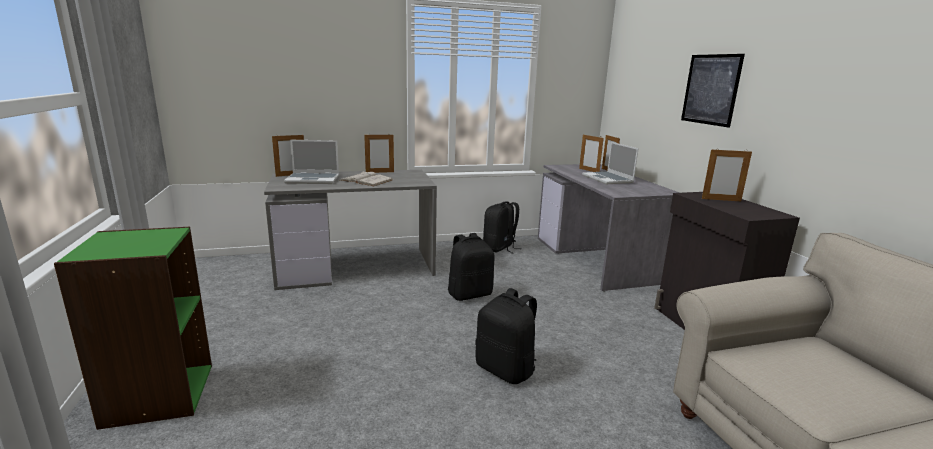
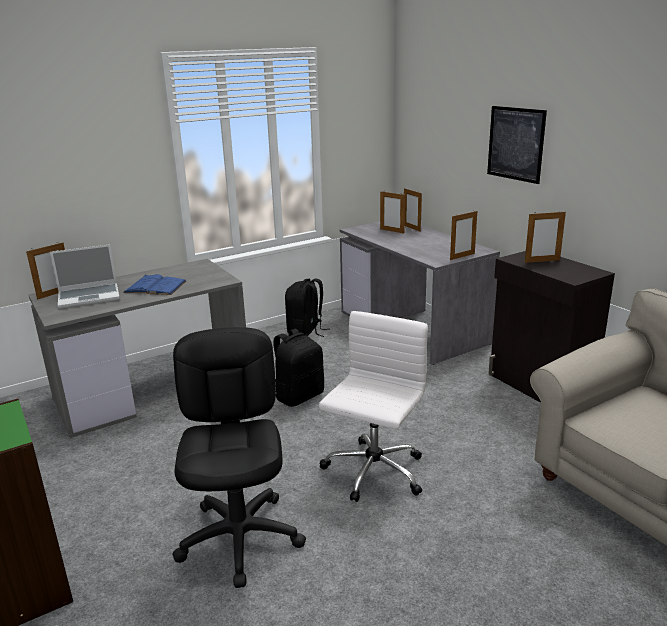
camera: 15 degrees left, 5 degrees up
white book [340,171,393,186] -> blue book [123,274,186,295]
picture frame [364,133,394,173] -> picture frame moved to [450,211,477,260]
black backpack [475,288,537,384] -> white office chair [319,311,428,502]
laptop [582,142,639,185] -> none
none -> black office chair [173,327,306,588]

